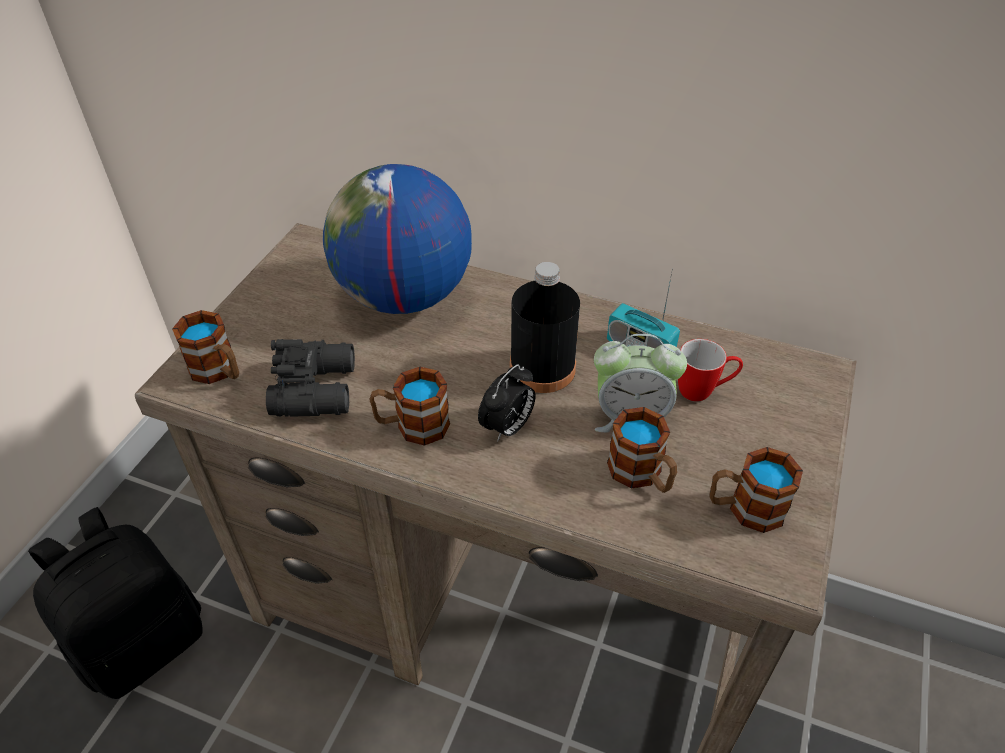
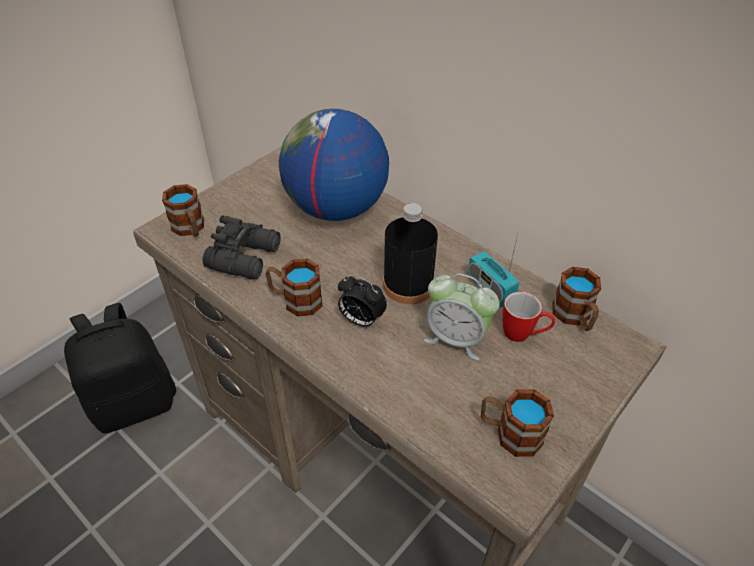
camera: 20 degrees right, 0 degrees up
alarm clock [478,365,536,442] -> alarm clock turned 60 degrees clockwise [338,275,387,328]
mug [607,407,677,493] -> mug moved to [552,267,601,331]

